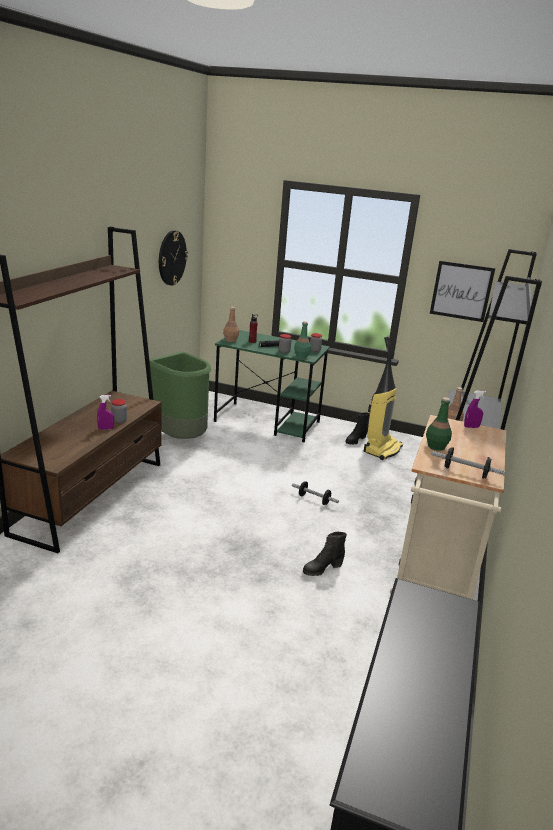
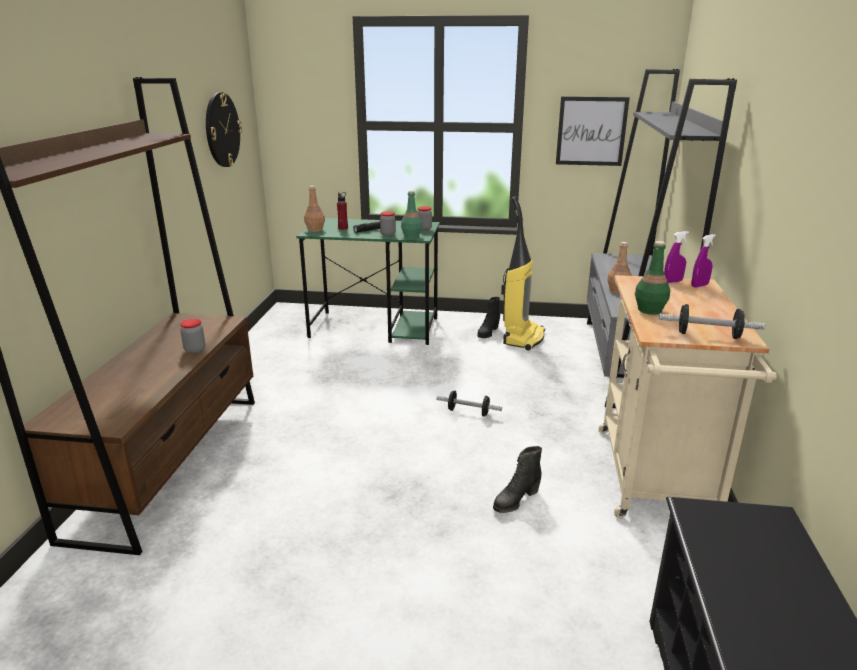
camera: 10 degrees left, 0 degrees up
purple spray bottle [97,395,114,430] -> purple spray bottle moved to [691,234,716,288]
green trash can [149,352,211,439] -> none

